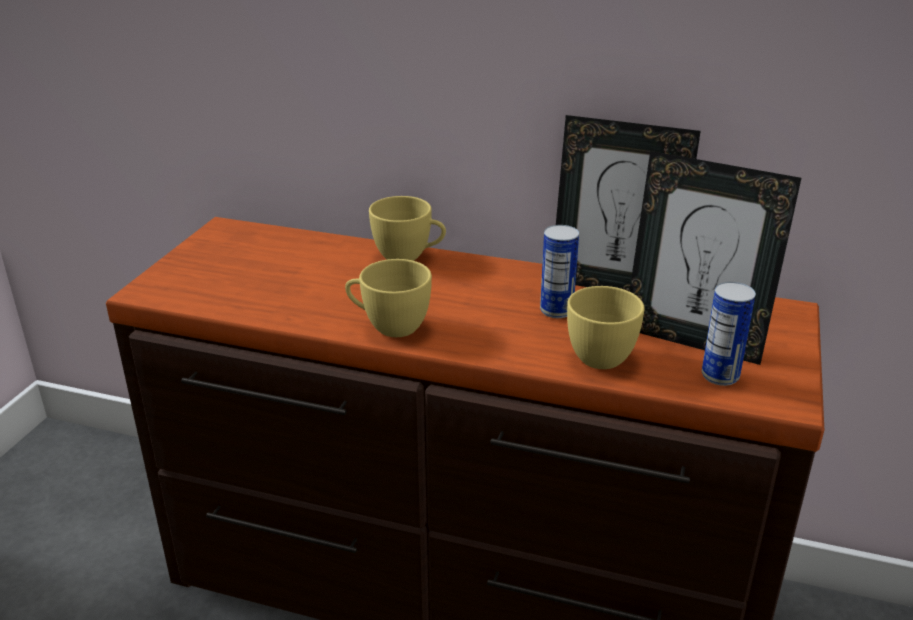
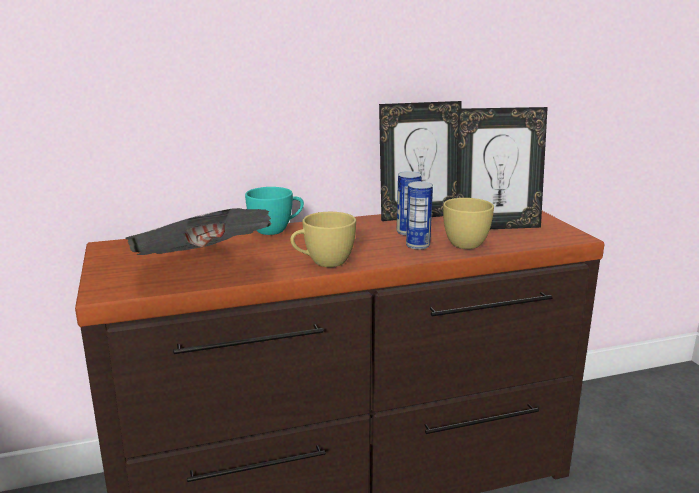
camera: 35 degrees left, 10 degrees down
yellow cup [369,196,446,261] -> turquoise cup [245,187,304,235]
can [702,282,756,386] -> can moved to [406,181,433,250]
none -> newspaper [126,208,271,255]

